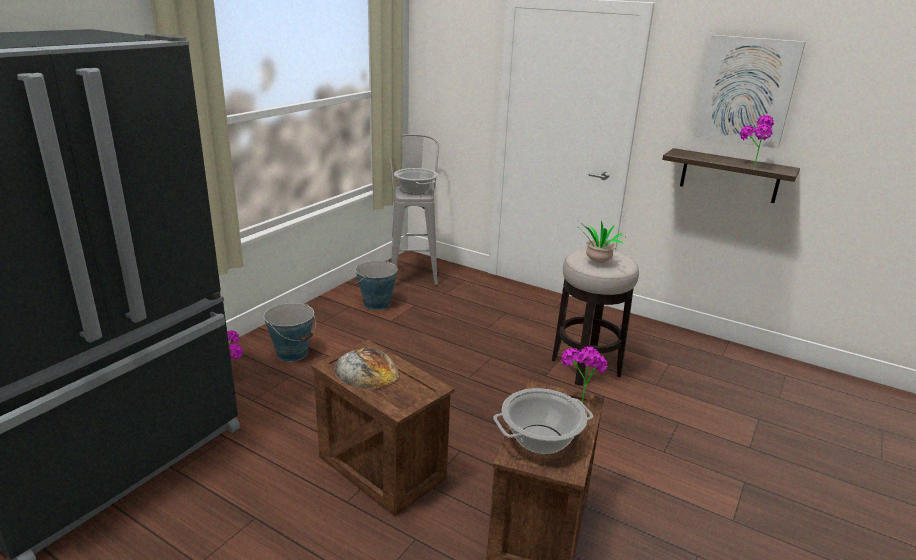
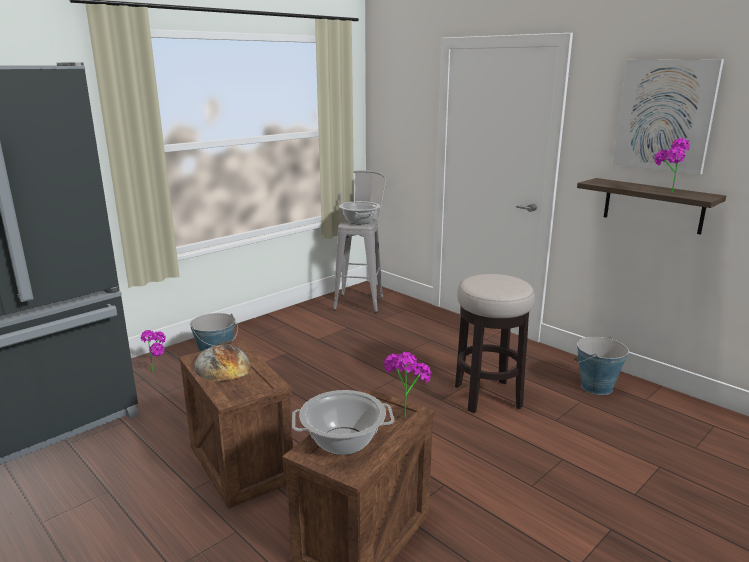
camera: 15 degrees right, 5 degrees down
bucket [355,260,398,310] -> bucket moved to [574,337,629,395]
potted plant [579,221,626,263] -> none

